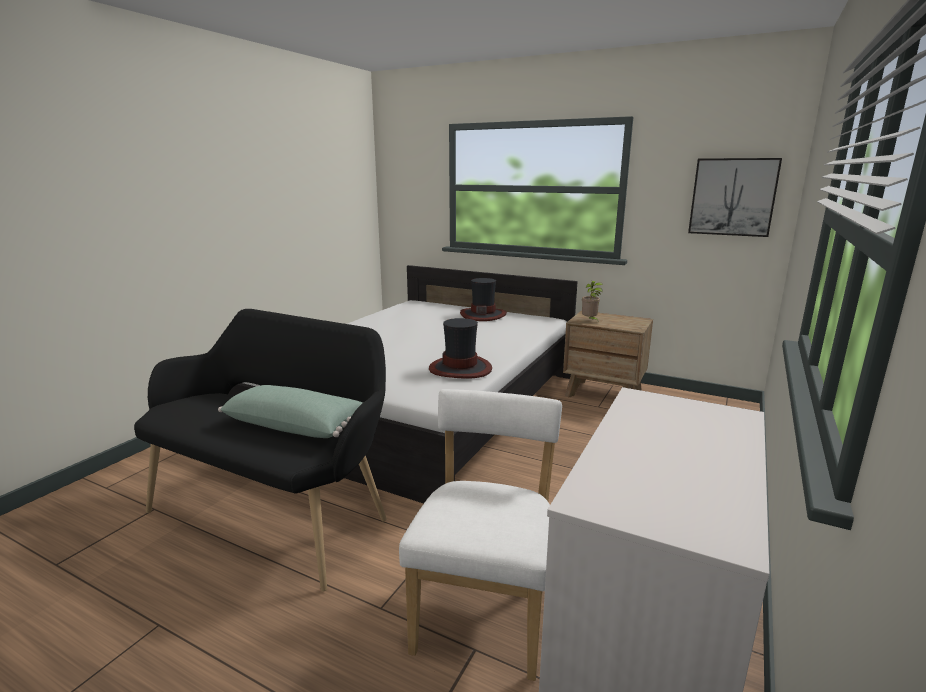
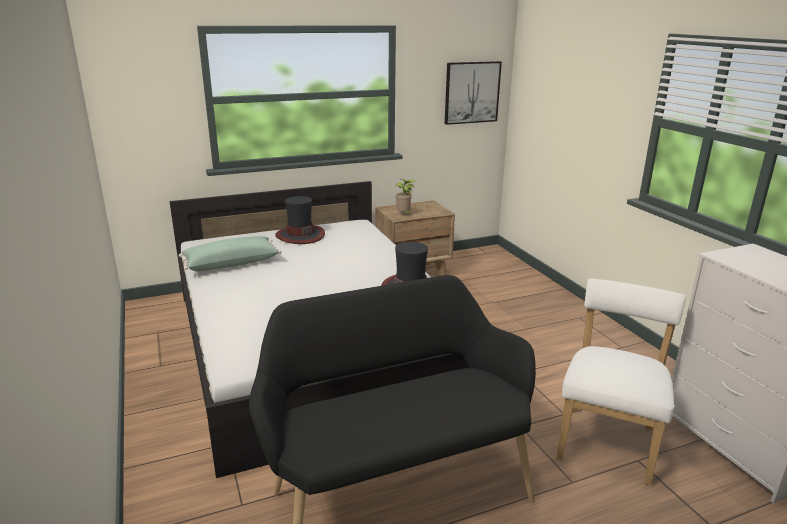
camera: 50 degrees left, 5 degrees up
green pillow [218,385,363,438] -> green pillow moved to [179,236,282,271]
white chair [399,389,562,681] -> white chair turned 60 degrees clockwise [557,278,686,486]

